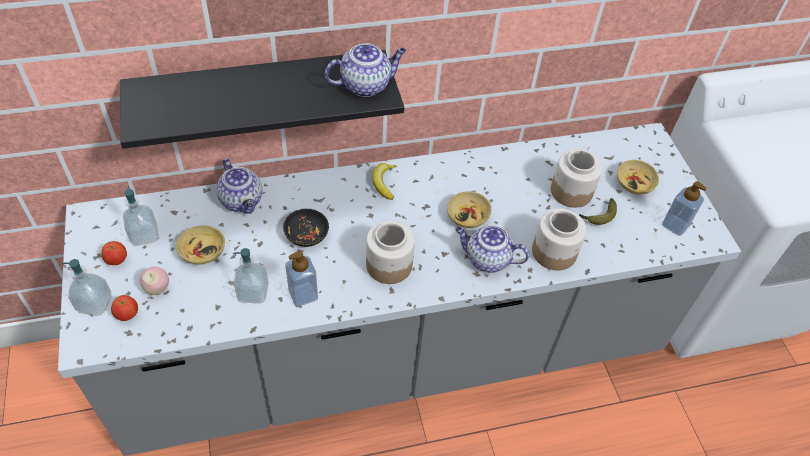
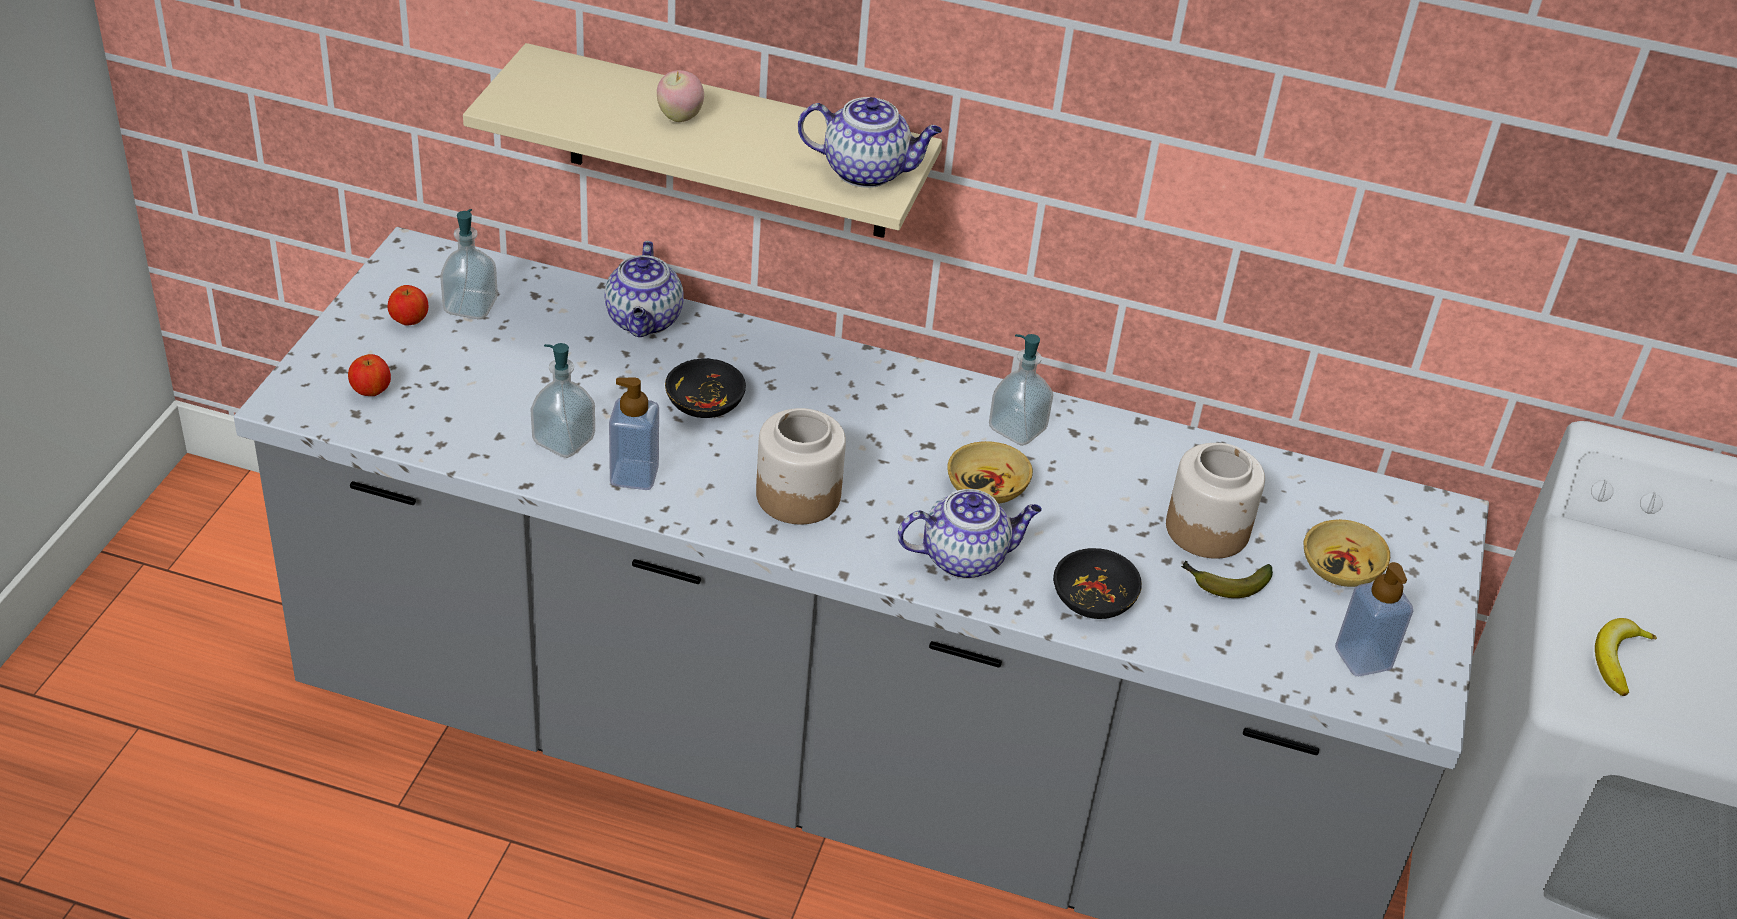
camera: 30 degrees right, 10 degrees down
soap dispenser [63,259,111,316] -> soap dispenser moved to [989,334,1053,446]
black shelf [120,50,404,149] -> beige shelf [463,43,942,238]
apple [140,267,169,295] -> apple moved to [657,70,704,122]
beige bowl [176,225,225,265] -> none
banana [372,163,397,200] -> banana moved to [1595,618,1657,696]
teapot [455,225,529,273] -> teapot turned 120 degrees clockwise [898,489,1042,579]
jar [532,208,587,271] -> black bowl [1053,548,1142,619]

